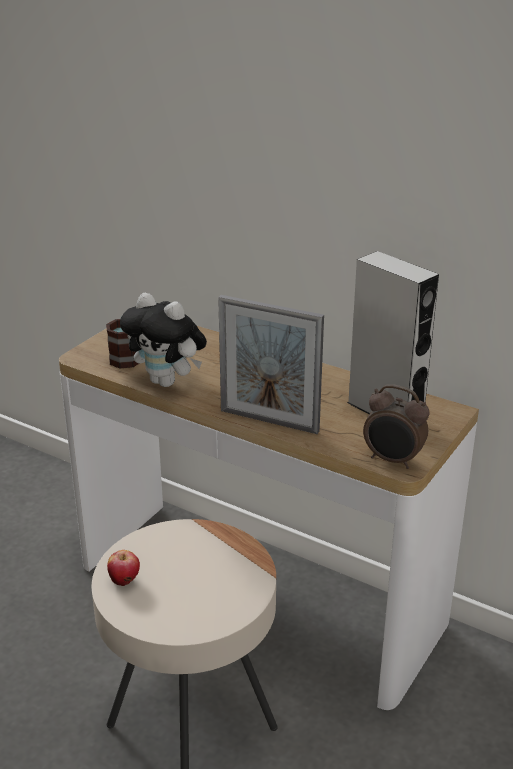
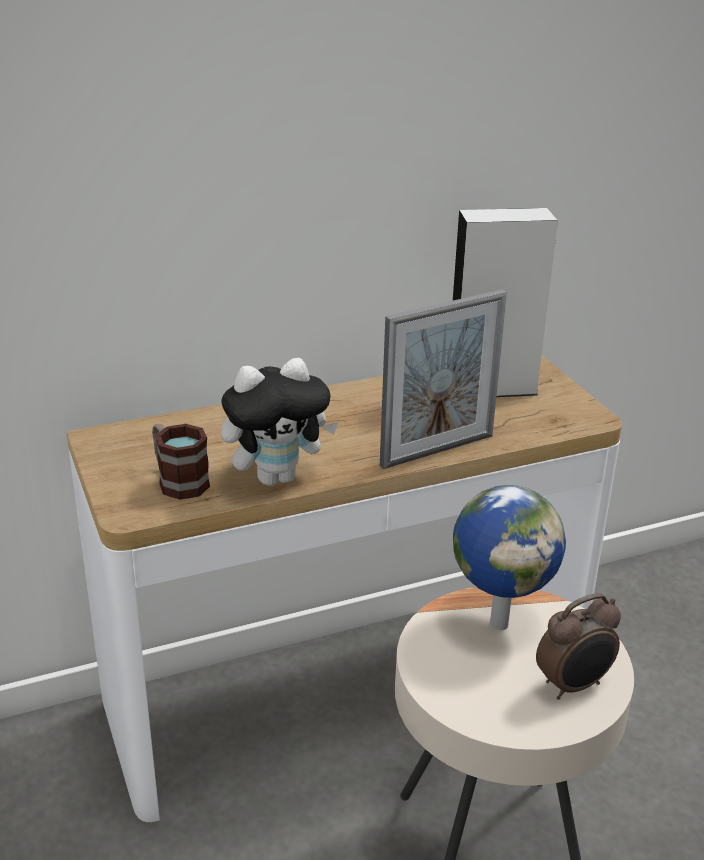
camera: 55 degrees left, 0 degrees up
apple [107,550,140,586] -> none
alarm clock [363,384,429,469] -> alarm clock moved to [536,593,621,700]
none -> globe [453,485,566,630]

